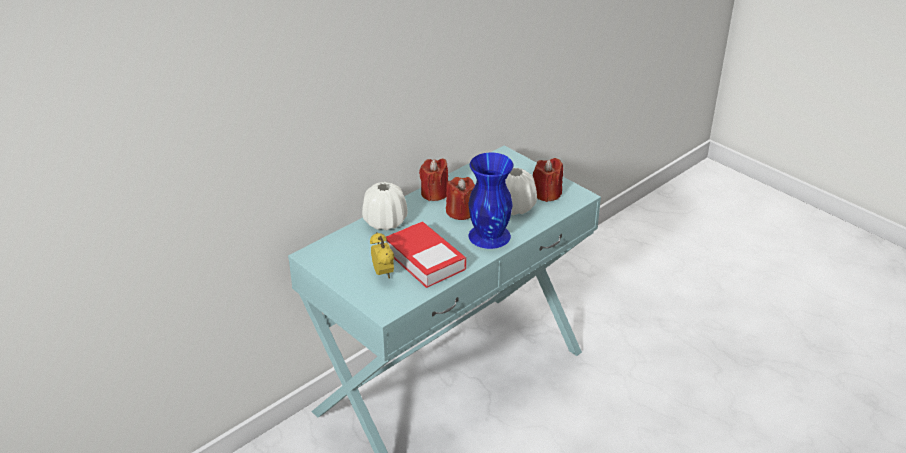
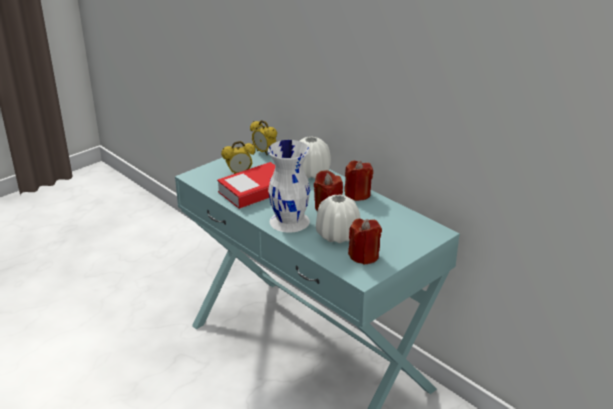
camera: 90 degrees right, 5 degrees down
blue vase [468,153,513,249] -> white vase [268,140,310,232]
none -> alarm clock [250,120,277,156]

